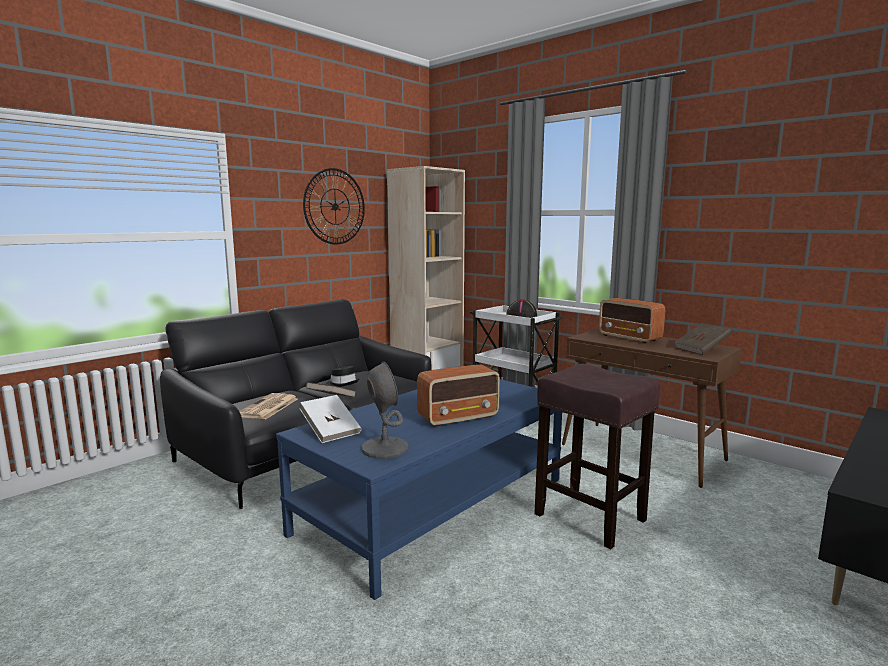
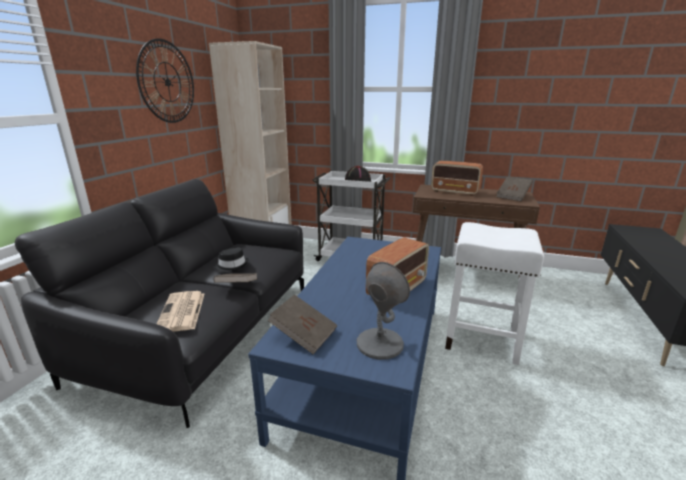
camera: 25 degrees left, 10 degrees up
white book [299,395,361,443] -> brown book [267,294,337,354]
brown stool [534,364,660,549] -> white stool [445,222,544,365]

